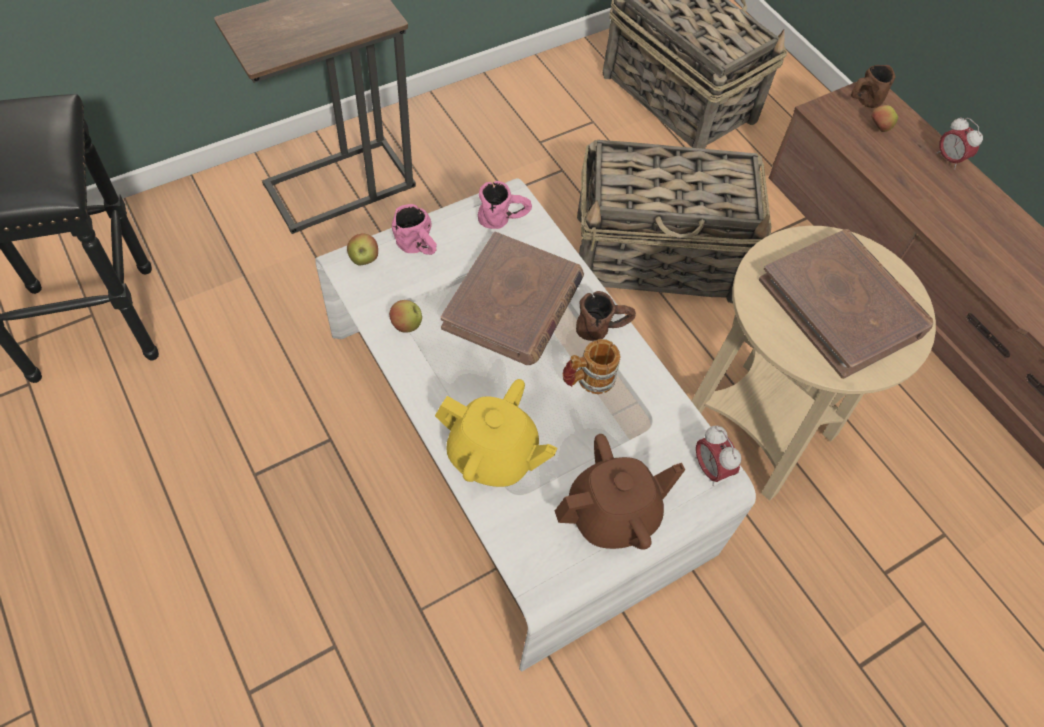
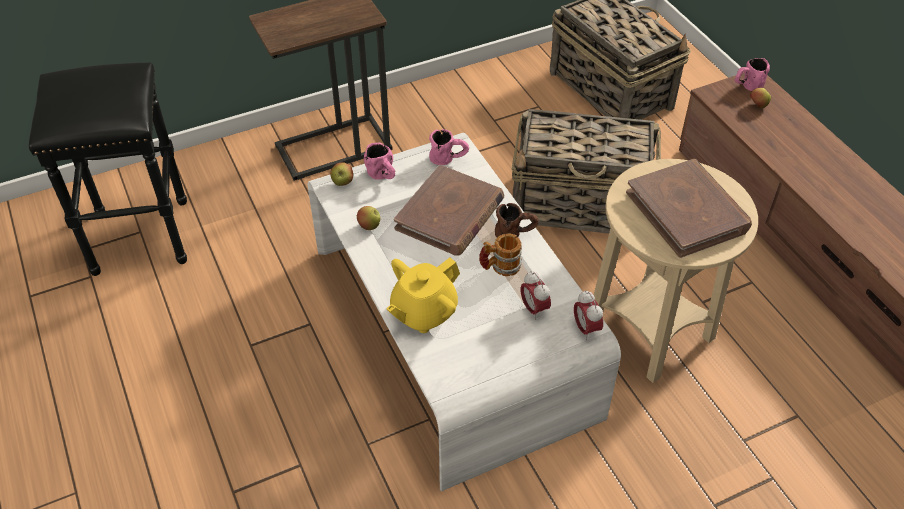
camera: 10 degrees right, 10 degrees down
yellow teapot [435,379,558,487] -> yellow teapot turned 105 degrees clockwise [386,258,460,333]
brown teapot [555,434,685,550] -> none
brown mug [851,65,895,108] -> pink mug [735,58,770,91]
alarm clock [936,117,983,170] -> alarm clock moved to [520,271,551,320]

